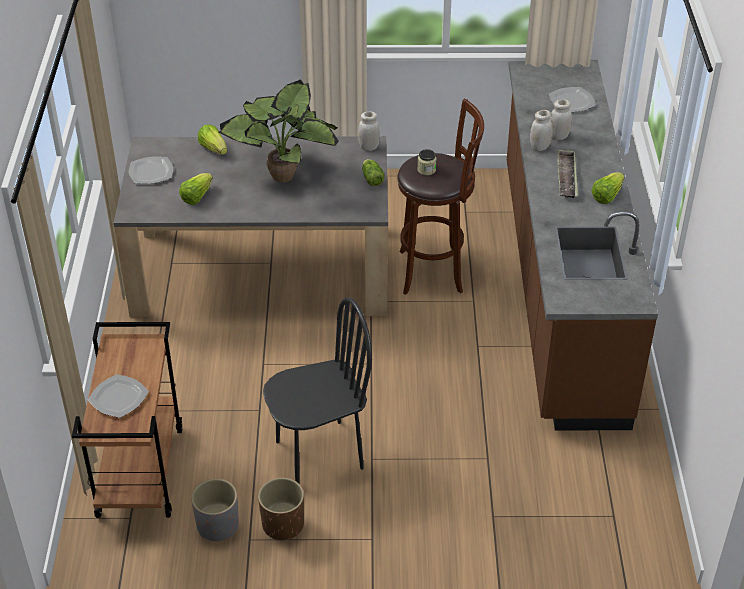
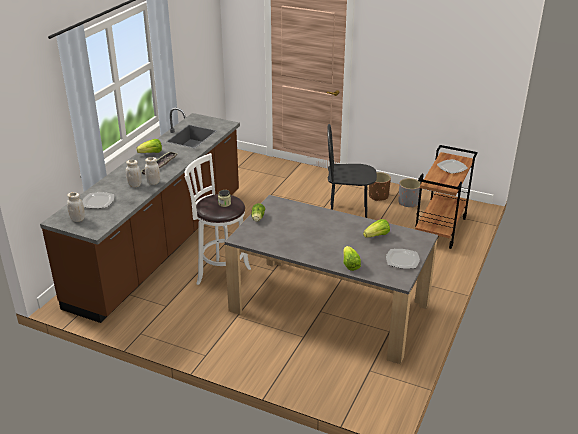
camera: 155 degrees left, 10 degrees down
potted plant [218,79,339,183] -> none
white jar [358,112,380,151] -> white jar moved to [67,192,85,222]
brown stool [397,98,484,295] -> white stool [185,153,251,285]

